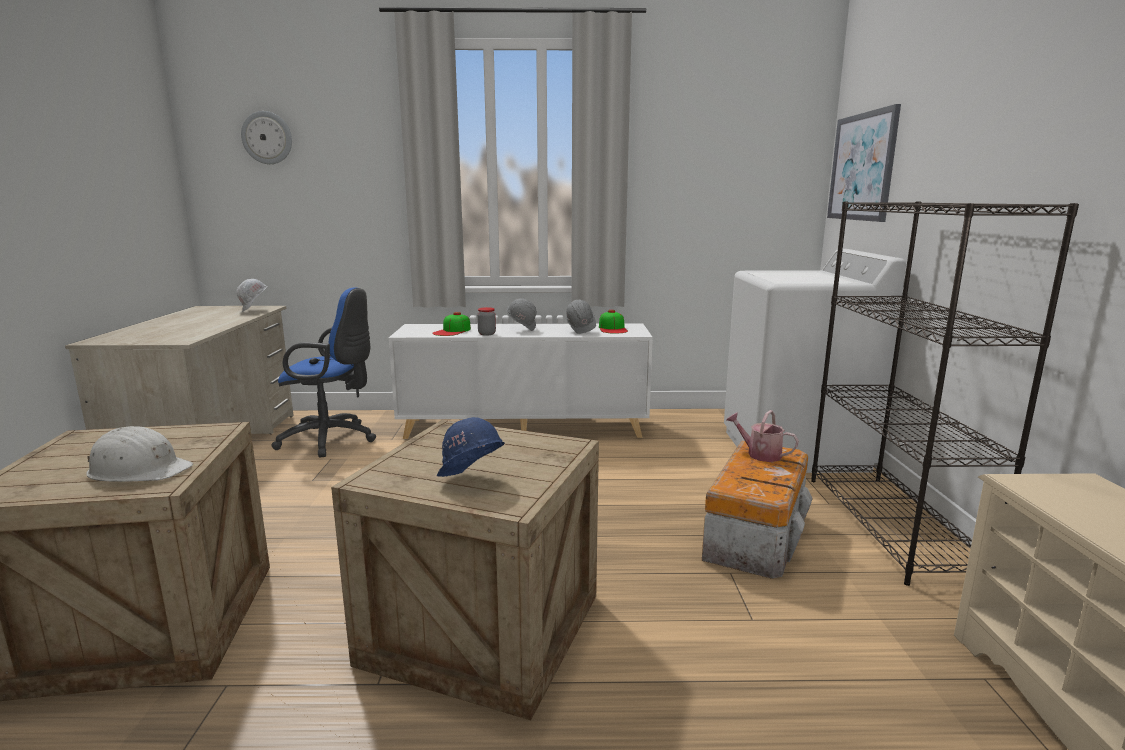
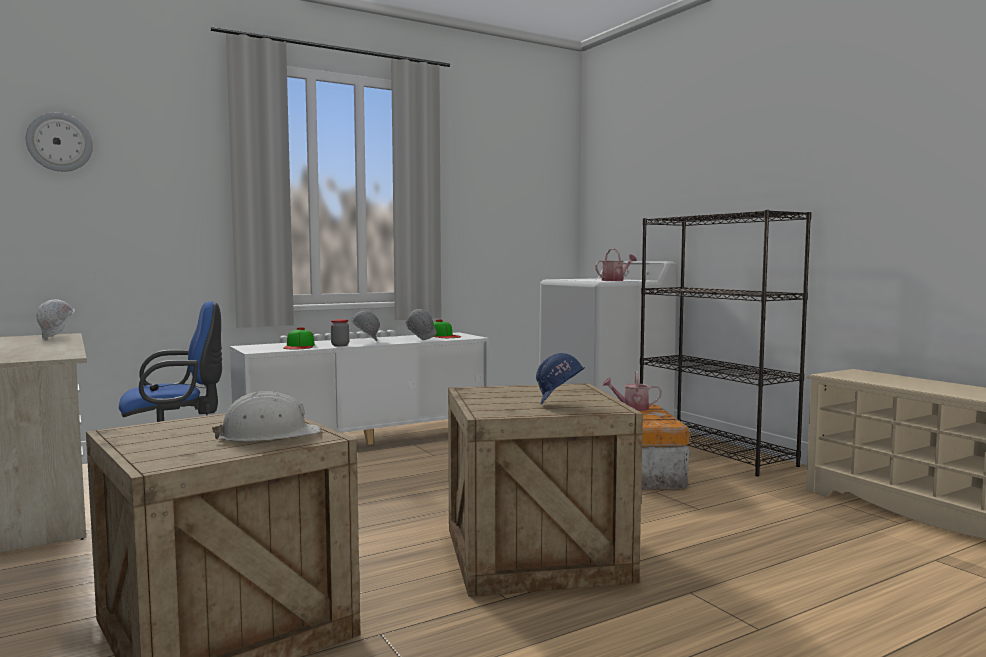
camera: 30 degrees left, 10 degrees down
picture [827,104,901,222] -> none
none -> watering can [595,249,637,281]

